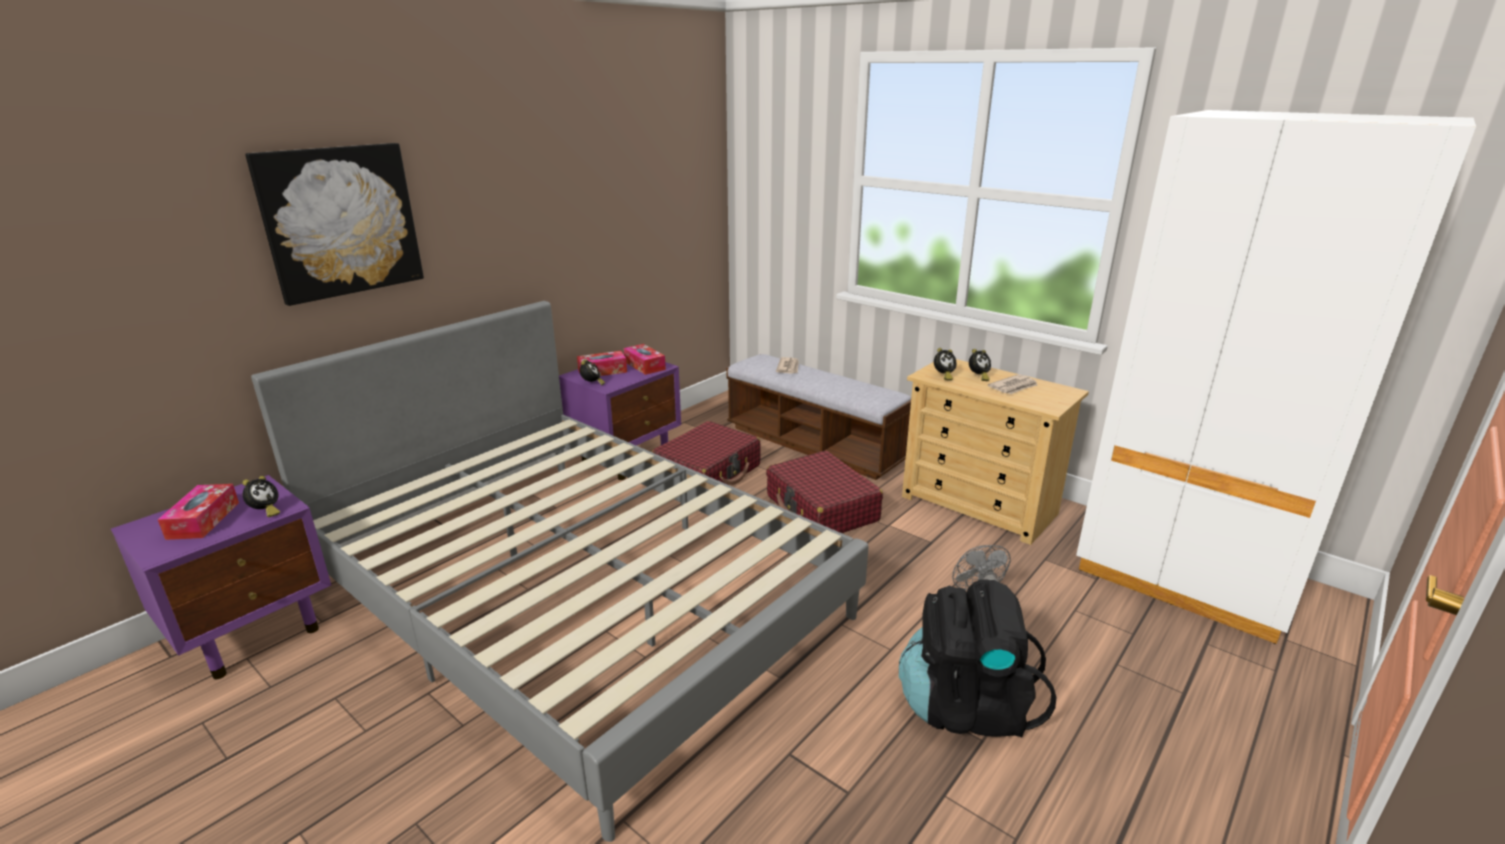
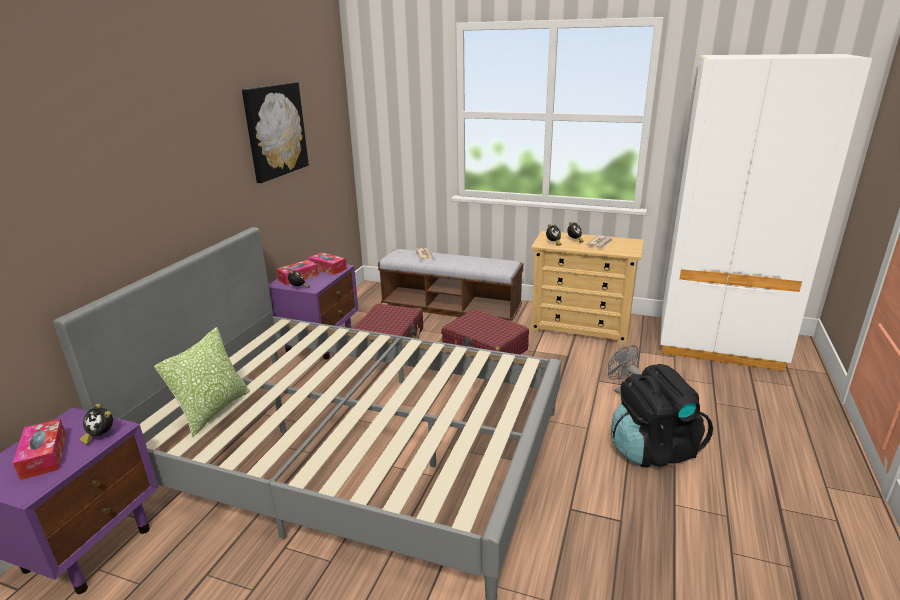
camera: 20 degrees left, 0 degrees up
alarm clock [242,476,280,517] -> alarm clock turned 120 degrees clockwise [80,403,113,444]
picture [245,143,424,306] -> picture moved to [242,82,309,183]
none -> pillow [154,327,250,437]

